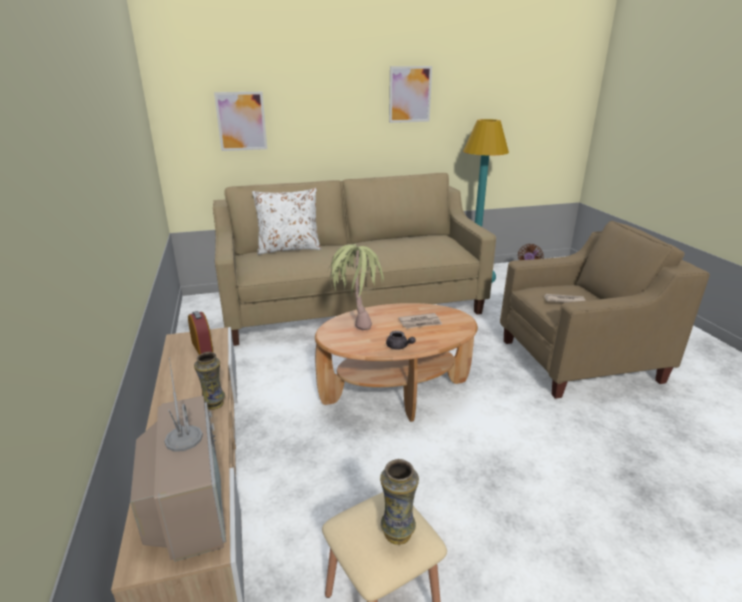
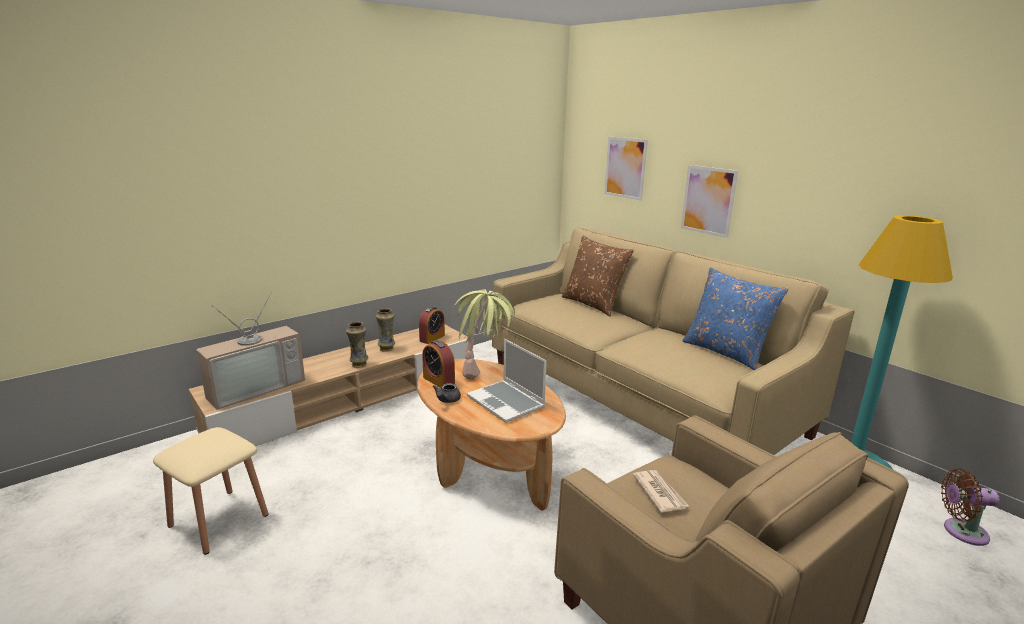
camera: 65 degrees right, 5 degrees down
white pillow [252,188,321,255] -> brown pillow [562,236,634,316]
vase [380,459,419,545] -> vase moved to [376,308,395,352]
picture [389,66,432,123] -> picture moved to [681,165,738,238]
newspaper [398,313,442,329] -> laptop [467,339,547,423]
none -> alarm clock [422,340,455,388]
none -> blue pillow [683,267,788,370]

